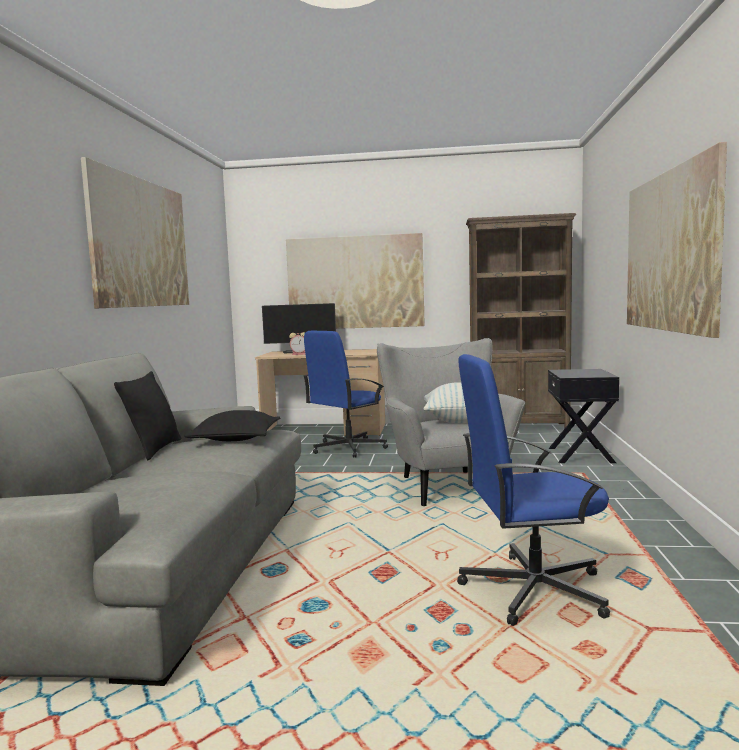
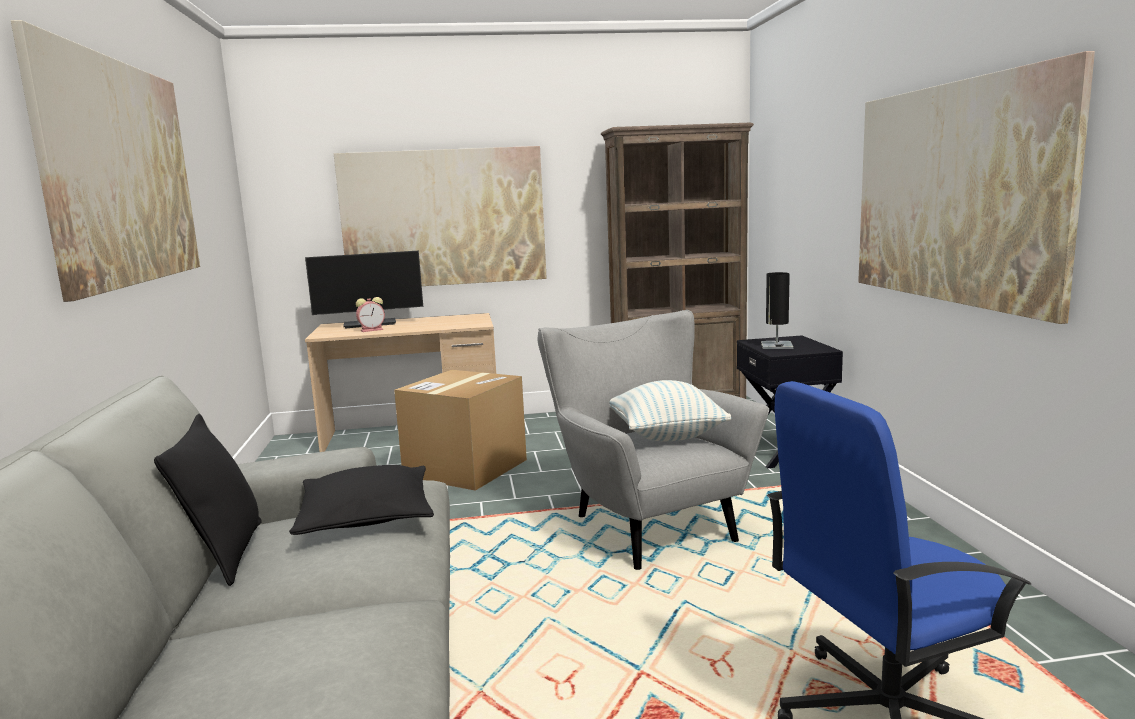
camera: 15 degrees left, 5 degrees up
blue office chair [303,331,388,458] -> cardboard box [394,370,527,491]
none -> black table lamp [761,272,793,349]

